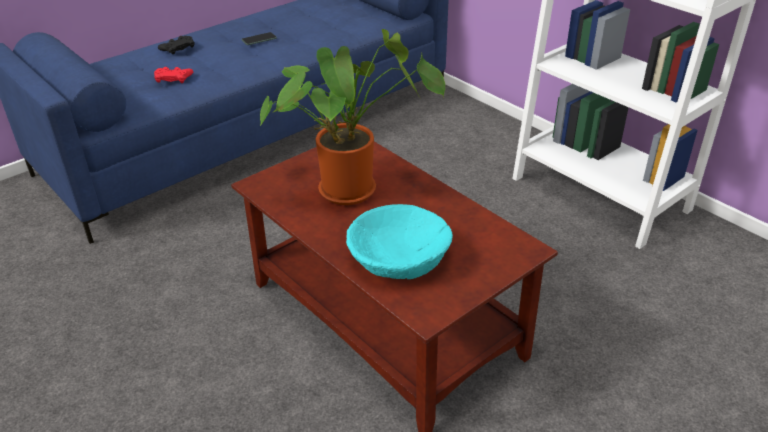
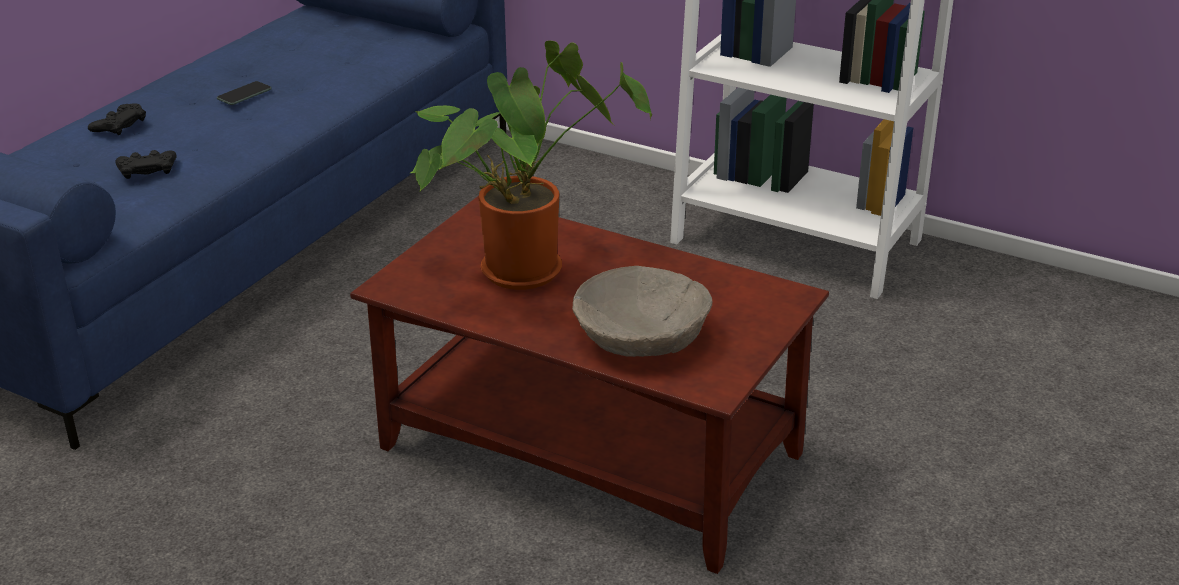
camera: 20 degrees left, 5 degrees down
red game controller [154,67,193,83] -> black game controller [115,150,177,179]
turquoise bowl [346,204,453,279] -> beige bowl [572,266,712,357]

